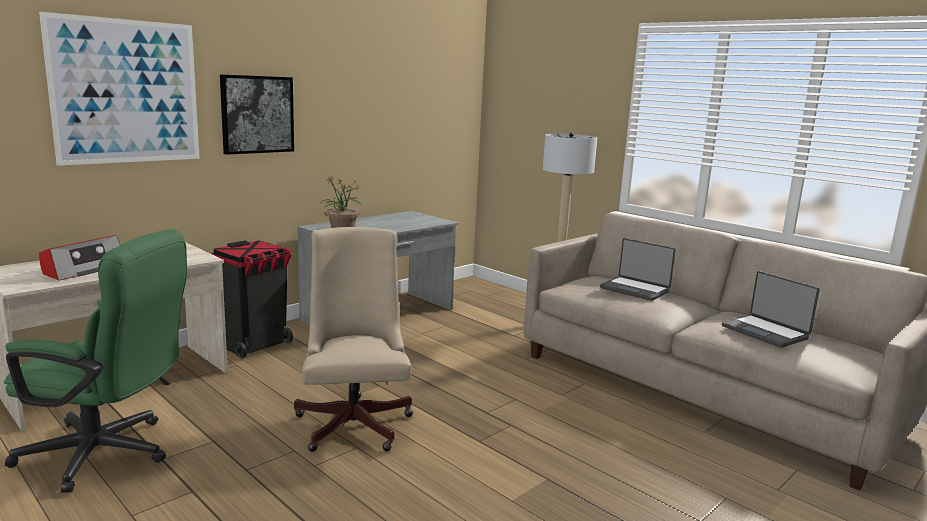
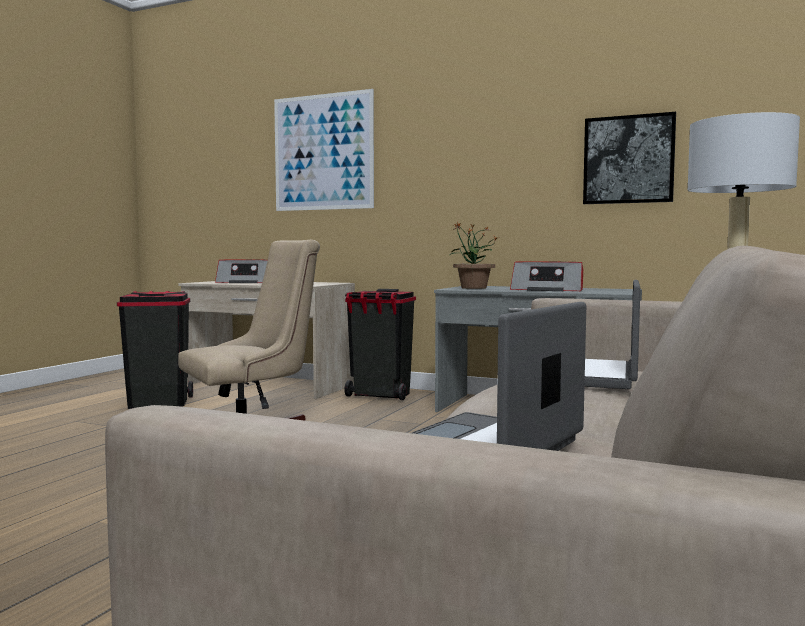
camera: 70 degrees right, 10 degrees down
green office chair [4,229,187,493] -> black trash can [117,291,193,409]
picture [220,74,294,155] -> picture moved to [583,112,676,204]
none -> radio [510,261,583,292]

